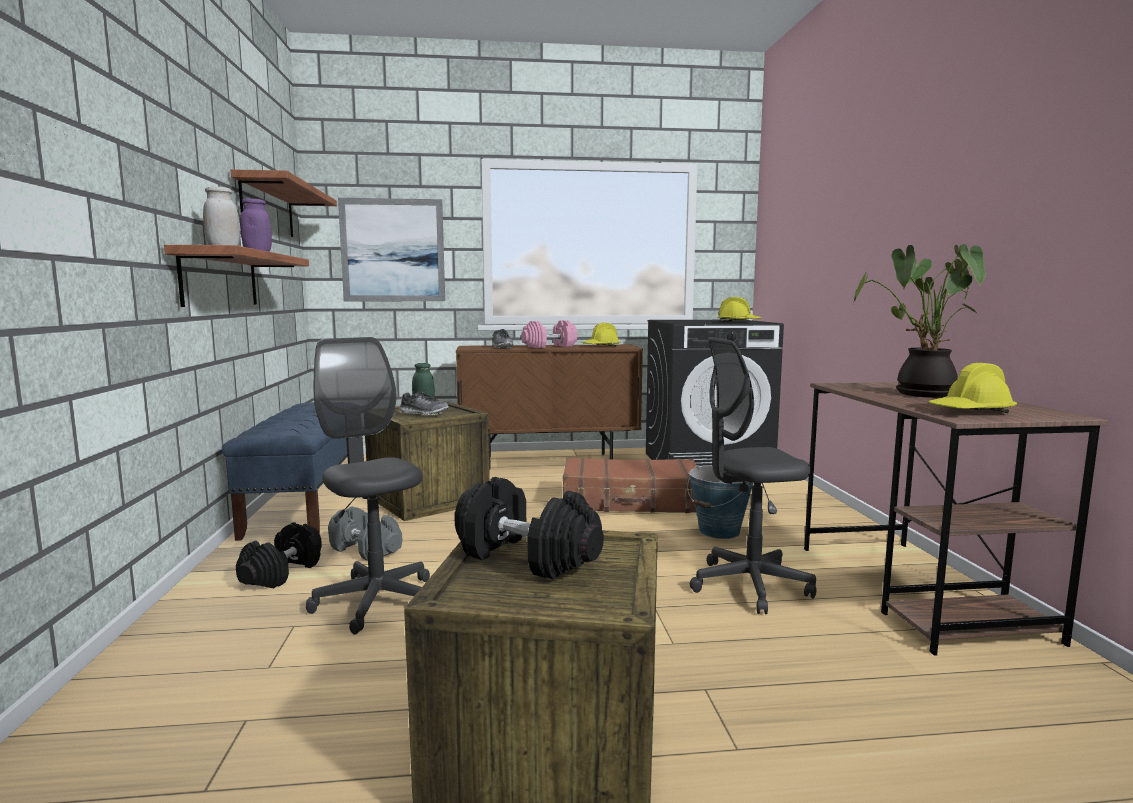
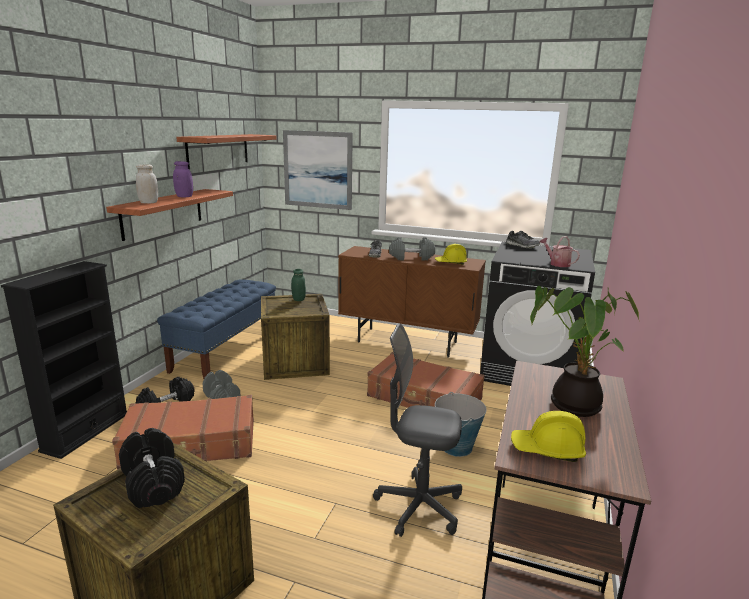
camera: 25 degrees right, 10 degrees up
grey office chair [306,337,430,635] -> brown suitcase [112,395,254,469]
shoe [399,391,449,415] -> shoe moved to [506,231,540,248]
pink dumbbell [521,320,578,348] -> grey dumbbell [389,237,435,261]
yellow hard hat [718,297,761,322] -> watering can [540,236,580,267]
none -> black bookcase [1,261,127,459]

